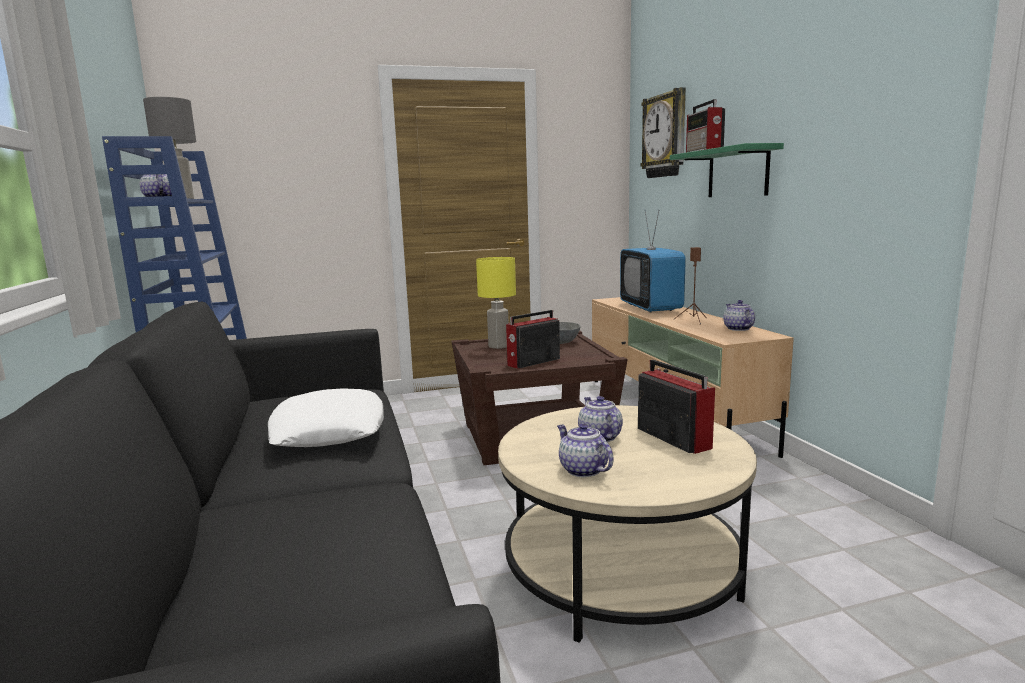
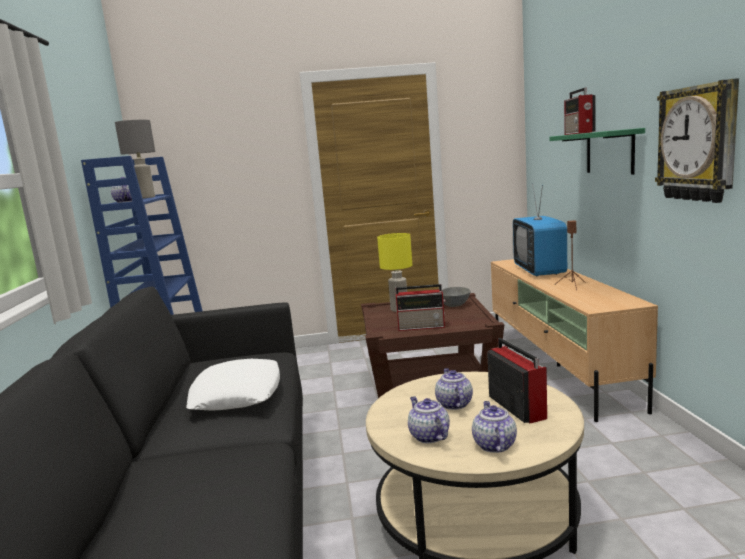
camera: 10 degrees right, 0 degrees up
radio [506,310,560,369] -> radio turned 150 degrees counterclockwise [395,284,446,331]
wall clock [641,87,686,178] -> wall clock moved to [655,78,739,203]
teapot [723,300,755,331] -> teapot moved to [472,401,517,453]

